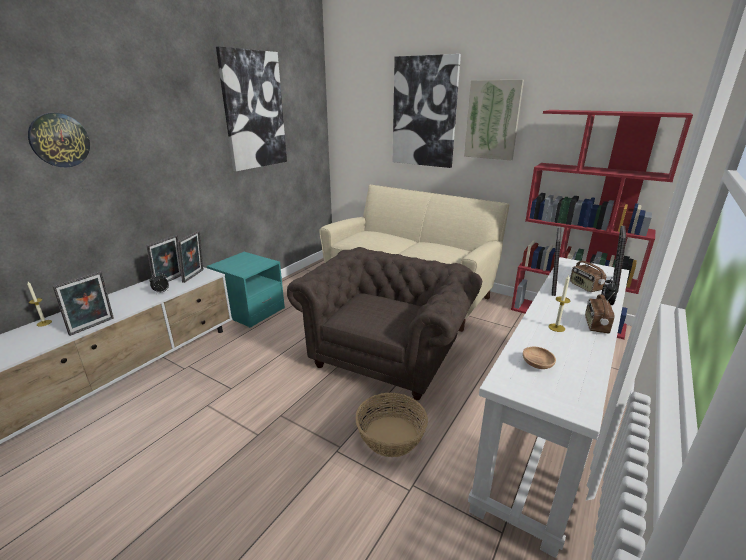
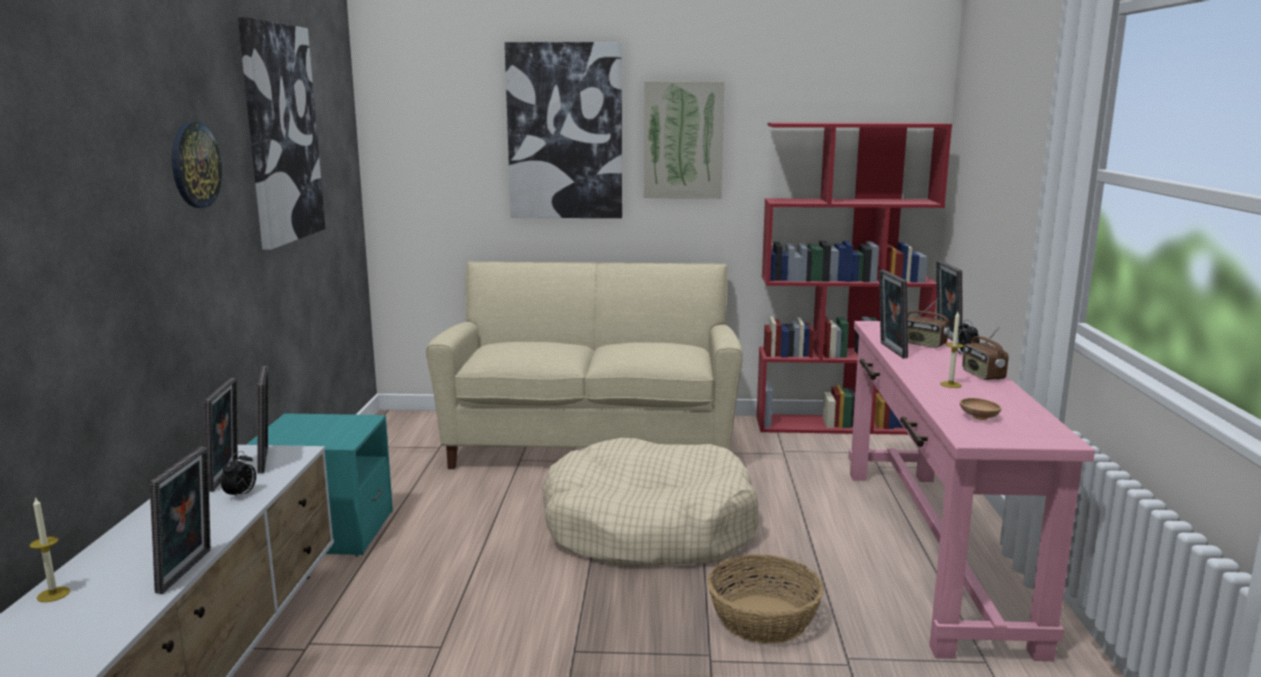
camera: 30 degrees left, 10 degrees down
wall clock [28,113,90,168] -> wall clock moved to [172,122,222,208]
brown armchair [287,247,482,400] -> beige dog bed [542,438,759,566]
white console table [468,257,629,558] -> pink console table [849,321,1095,661]

